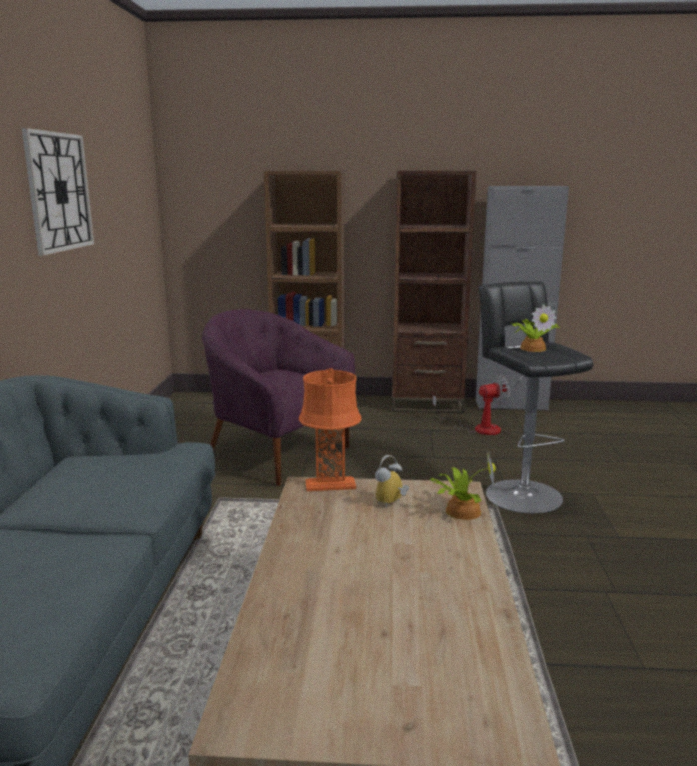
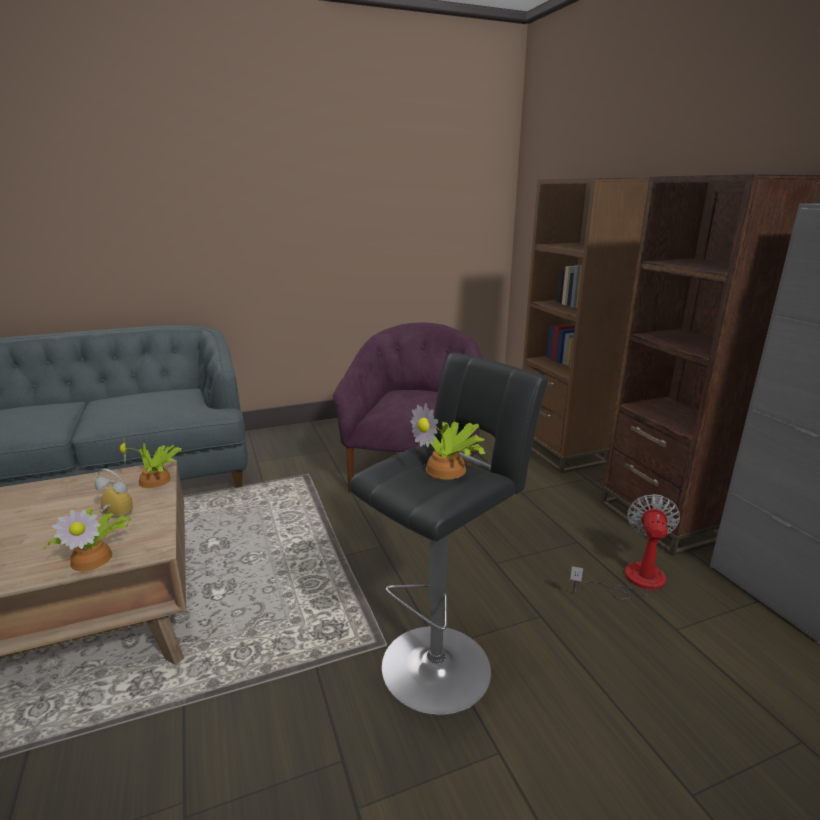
camera: 65 degrees right, 5 degrees up
wall clock [21,128,94,256] -> none
orange table lamp [299,368,361,491] -> potted plant [120,434,182,488]
fan [433,374,510,435] -> fan turned 120 degrees counterclockwise [570,494,680,600]

